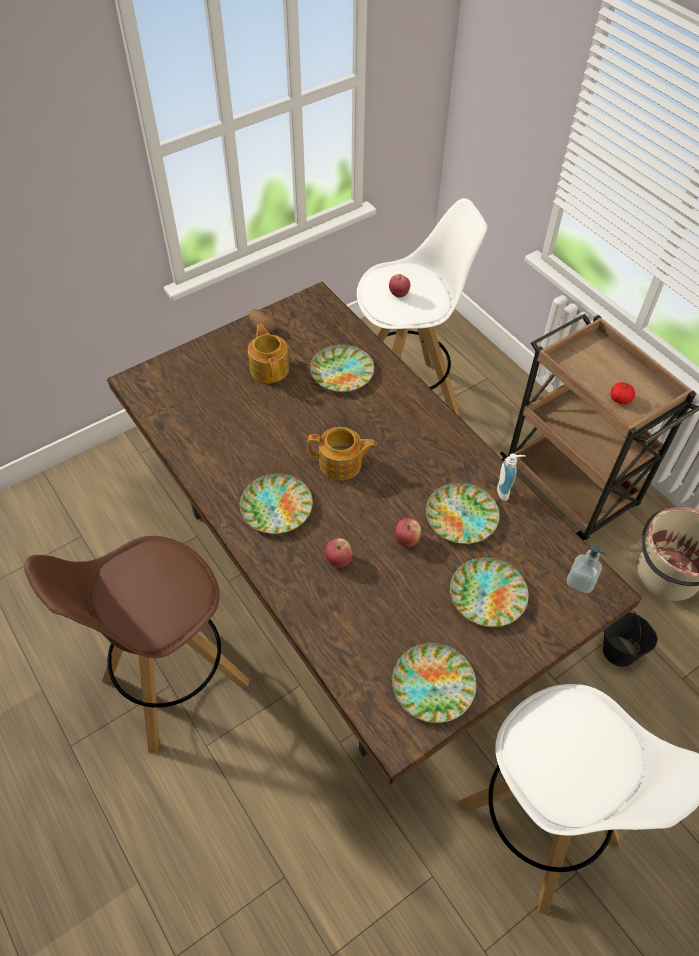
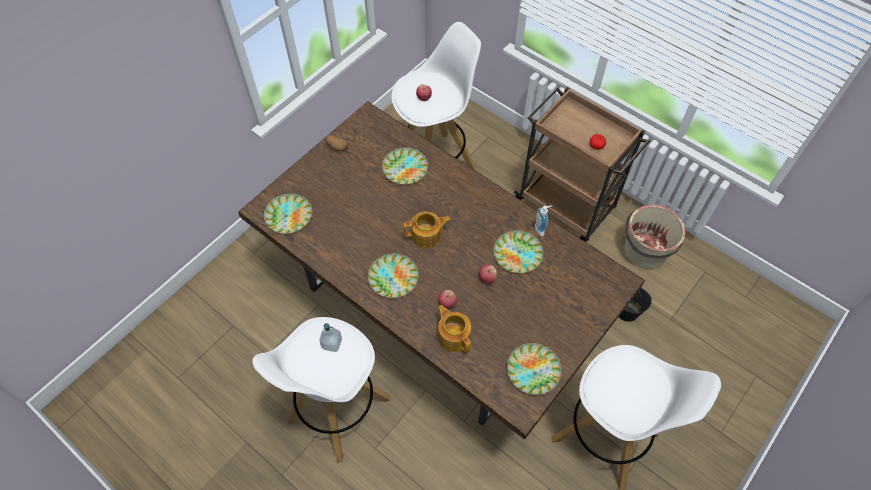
camera: 15 degrees left, 5 degrees up
brown stool [24,536,250,753] -> white stool [252,317,390,463]
teapot [248,324,289,384] -> teapot moved to [438,305,471,353]
plate [450,557,529,627] -> plate moved to [264,193,312,234]
soap dispenser [567,545,606,593] -> soap dispenser moved to [319,323,342,352]

